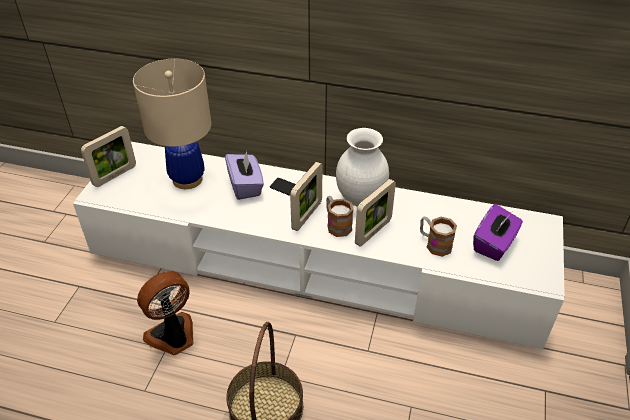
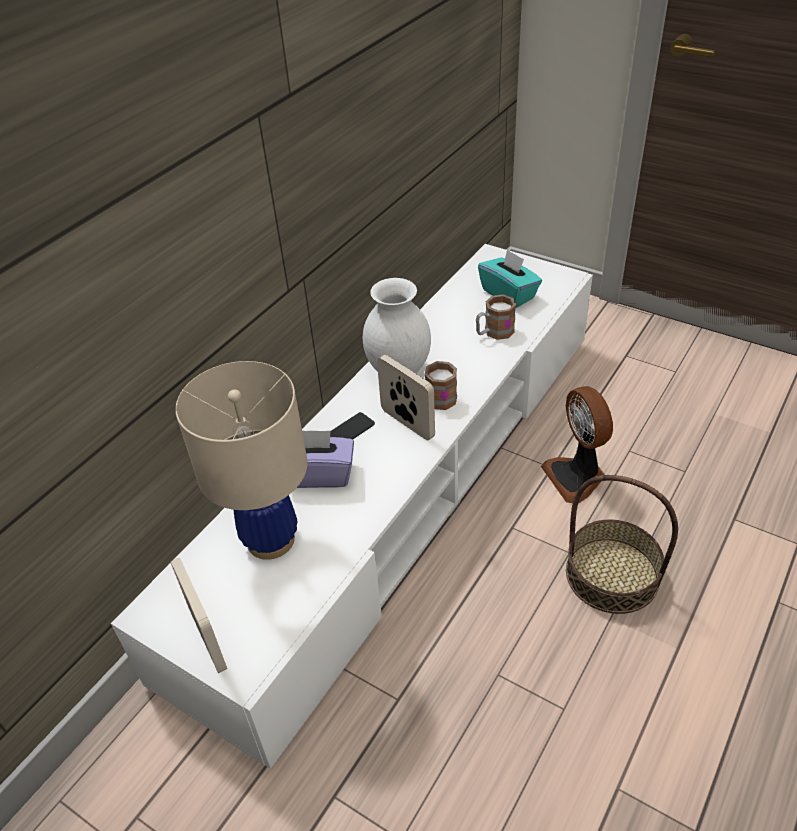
camera: 70 degrees left, 0 degrees up
fan [137,271,194,355] -> fan moved to [541,386,613,503]
picture frame [355,179,396,247] -> none
purple tissue box [473,204,523,261] -> turquoise tissue box [478,249,542,308]

